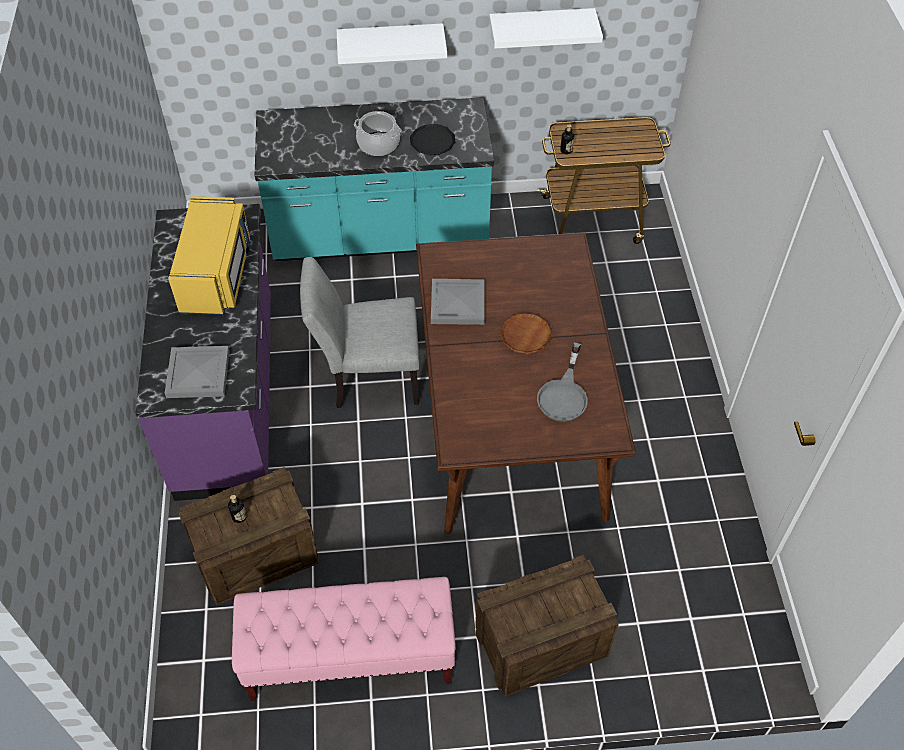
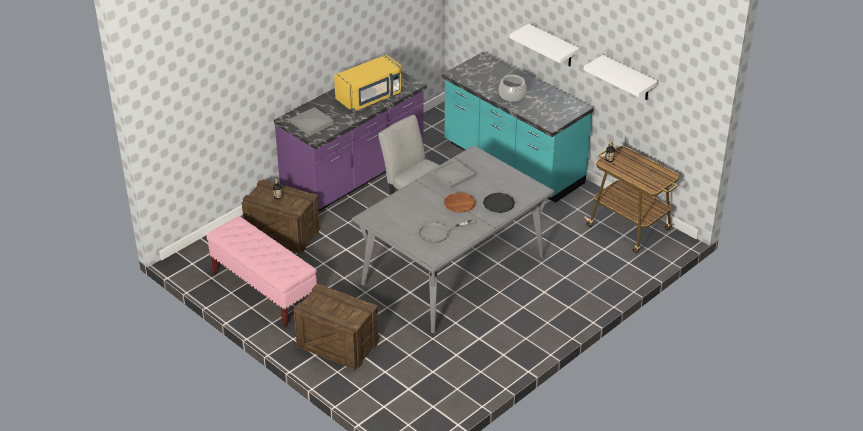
camera: 50 degrees right, 15 degrees down
black plate [410,124,455,155] -> black plate moved to [483,193,515,213]
brown dining table [416,232,636,535] -> grey dining table [352,145,555,333]

